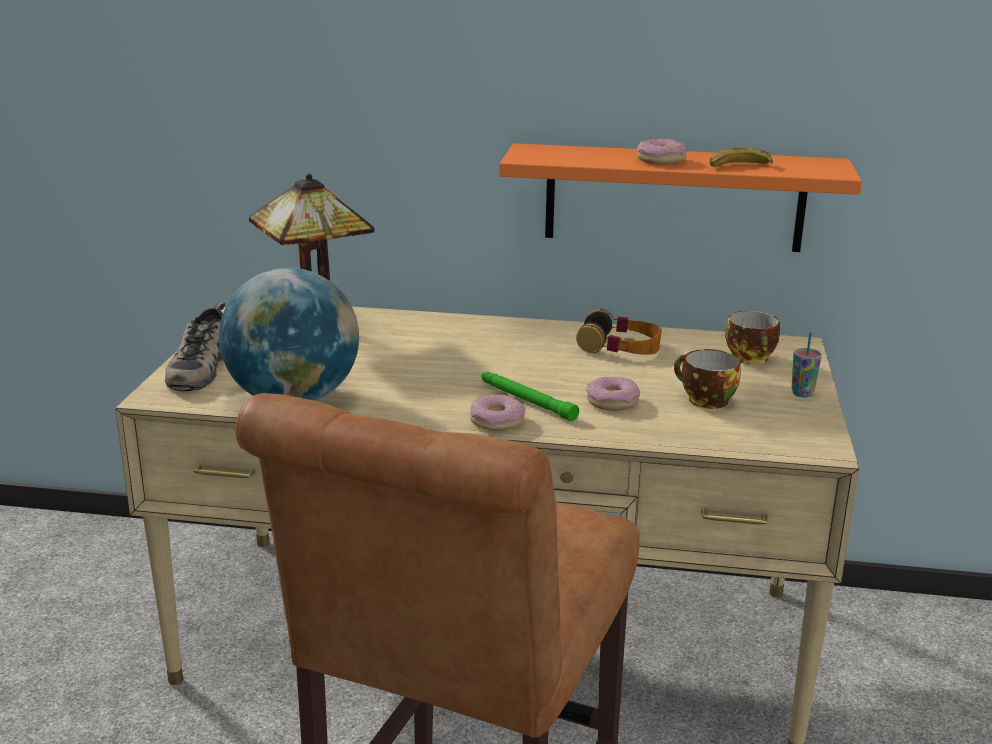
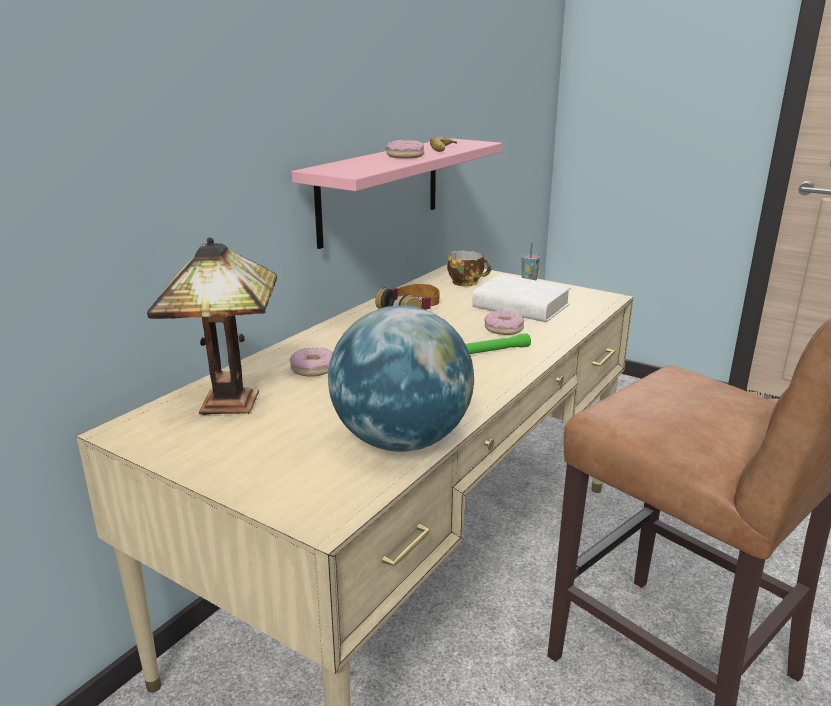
camera: 65 degrees left, 0 degrees up
shoe [165,303,225,391] -> none
donut [470,394,525,431] -> donut moved to [290,348,333,377]
orange shelf [499,143,862,252] -> pink shelf [291,138,502,249]
cup [674,349,741,409] -> white book [472,274,571,322]

